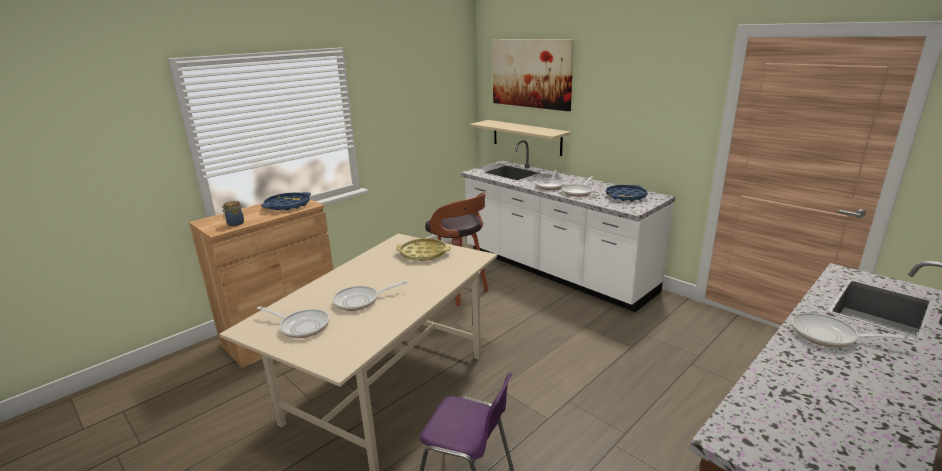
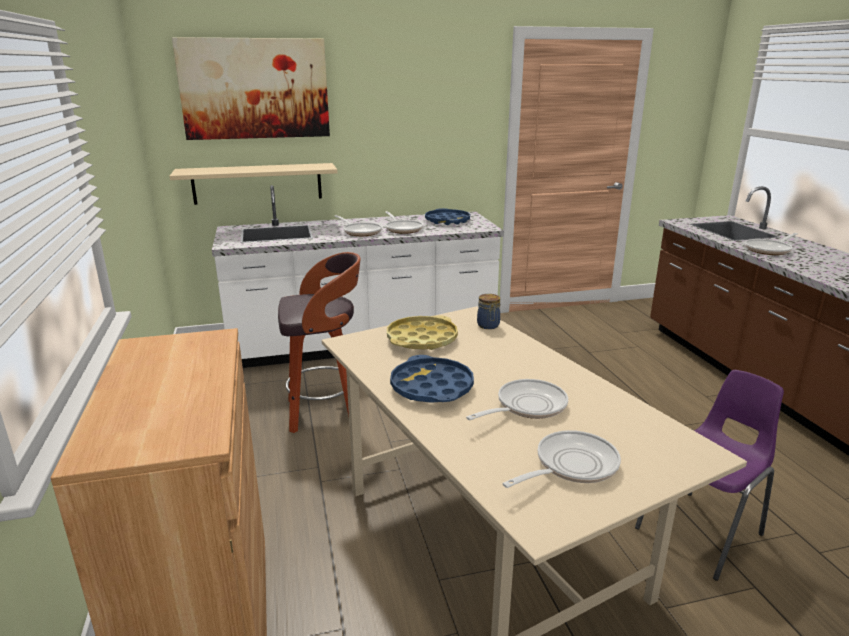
camera: 60 degrees left, 0 degrees up
jar [222,201,244,226] -> jar moved to [477,294,500,329]
blue tray [261,192,311,211] -> blue tray moved to [390,355,474,403]
frying pan [333,281,408,311] -> frying pan turned 135 degrees counterclockwise [466,379,568,420]

